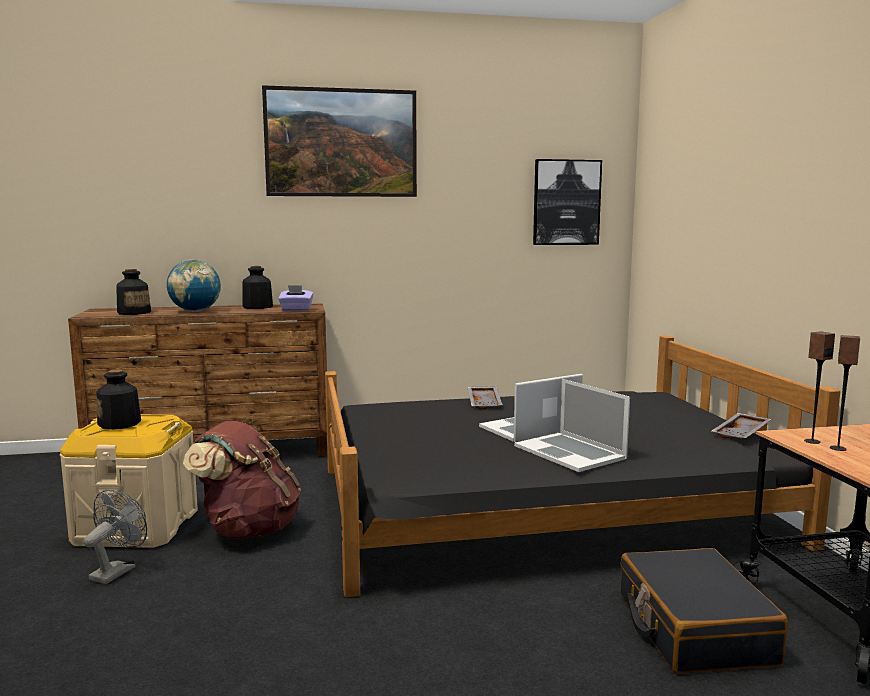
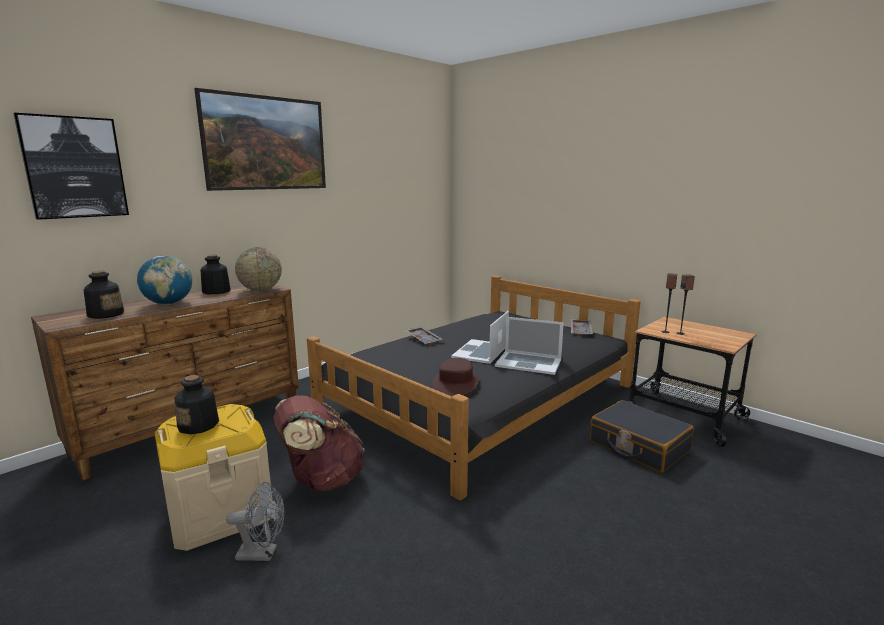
camera: 35 degrees left, 5 degrees up
grey fan [83,490,147,584] -> grey fan turned 105 degrees clockwise [226,482,284,561]
purple tissue box [278,285,313,311] -> globe [235,247,282,291]
picture [533,159,602,245] -> picture moved to [13,113,129,220]
none -> brown hat [433,358,479,396]

